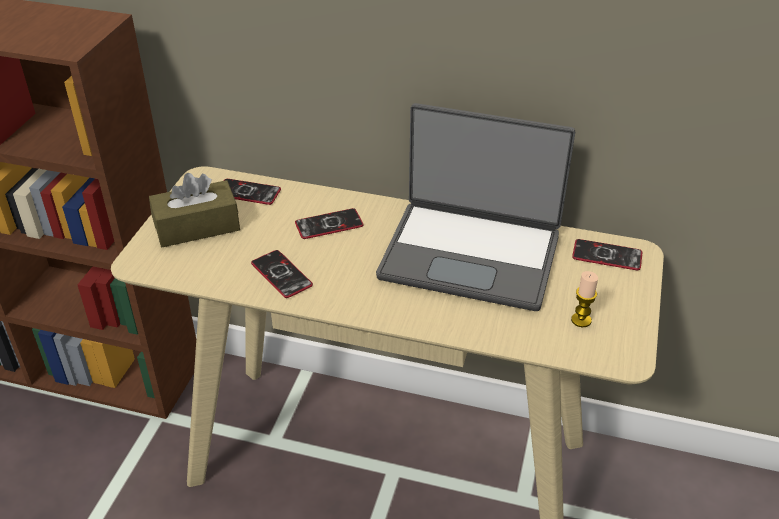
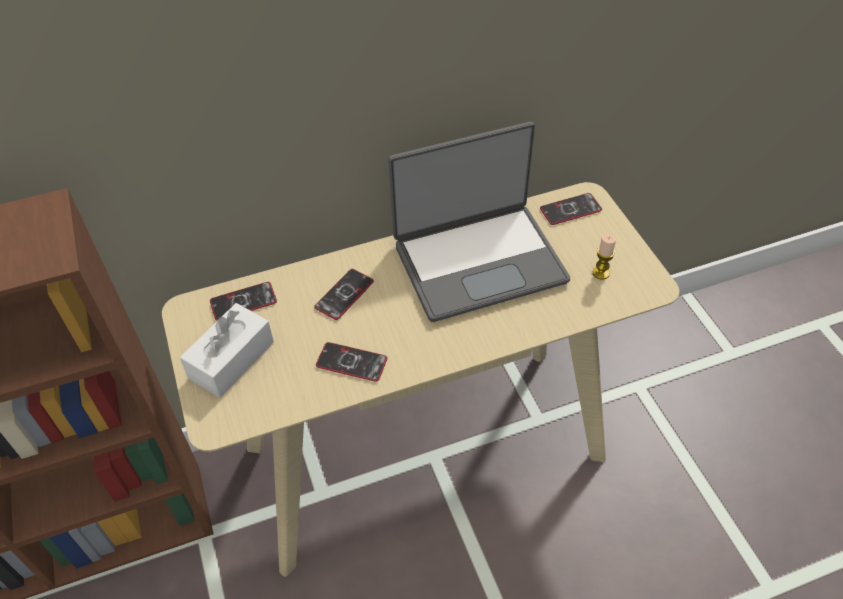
camera: 35 degrees left, 10 degrees up
brown tissue box [149,173,240,247] -> white tissue box [180,303,274,398]

